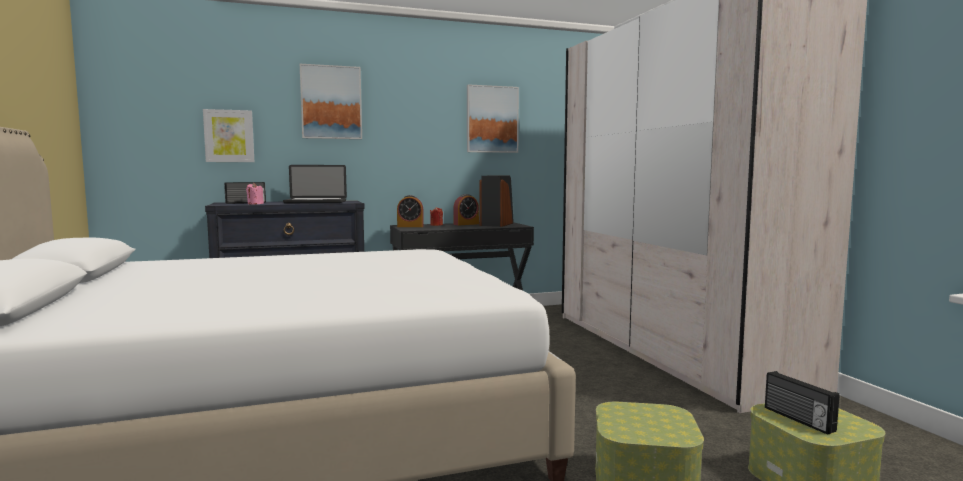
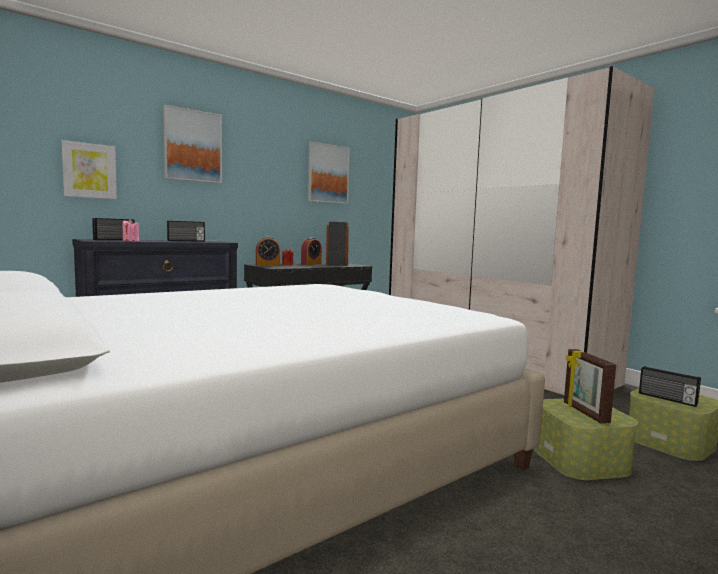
camera: 20 degrees left, 0 degrees up
laptop [283,165,347,203] -> radio [167,221,205,242]
none -> picture frame [564,349,616,424]

